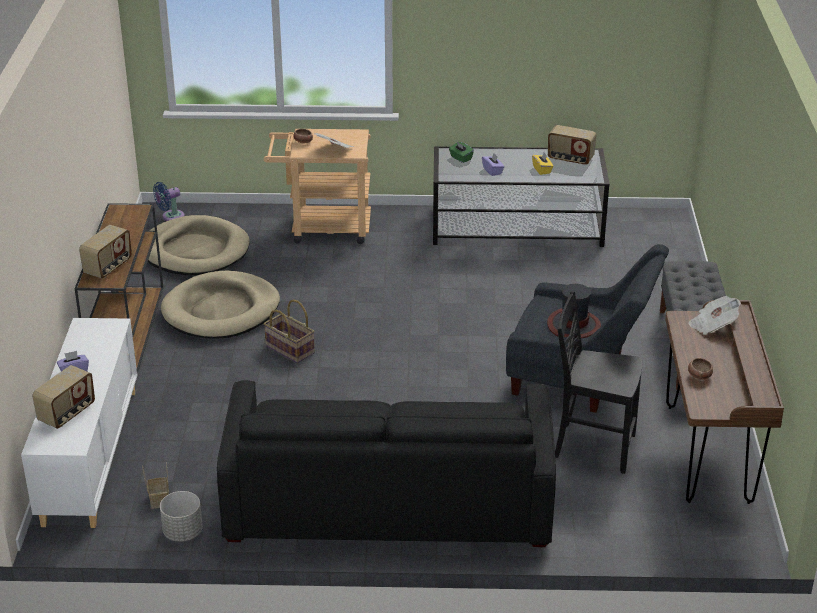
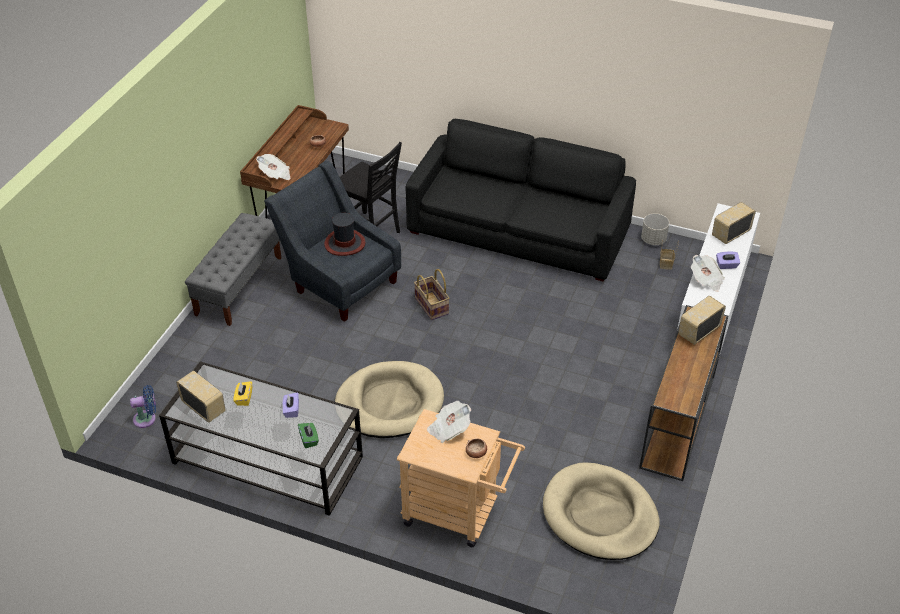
camera: 160 degrees left, 10 degrees up
blue fan [153,182,185,221] -> blue fan moved to [130,385,156,428]
beige dog bed [161,271,280,339] -> beige dog bed moved to [335,361,444,438]
basket [264,299,315,364] -> basket moved to [414,269,449,320]
none -> newspaper [691,255,725,292]

